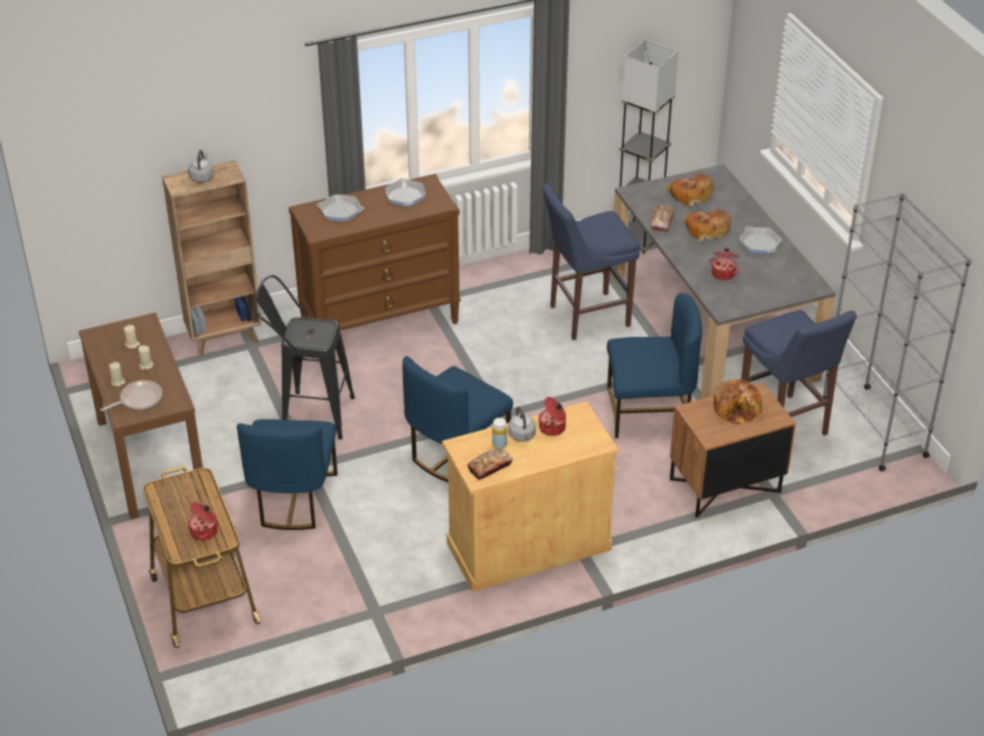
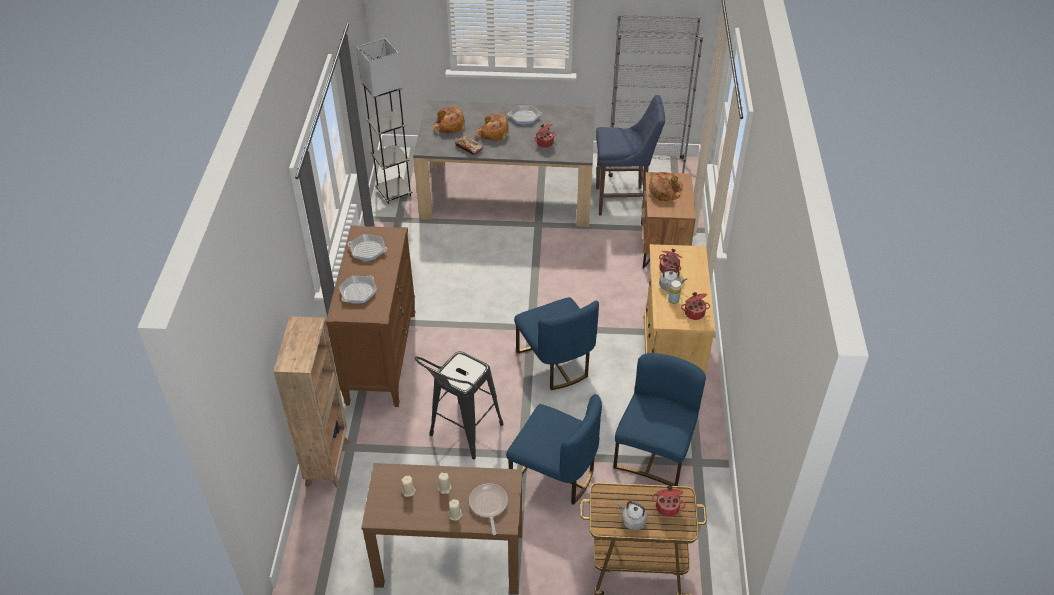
camera: 65 degrees left, 5 degrees up
grey kettle [188,150,214,183] -> grey kettle moved to [618,501,647,530]
bread [467,448,513,480] -> cooking pot [681,292,710,320]
blue stool [542,183,640,340] -> none
blue chair [607,293,702,438] -> blue chair moved to [613,353,706,486]

